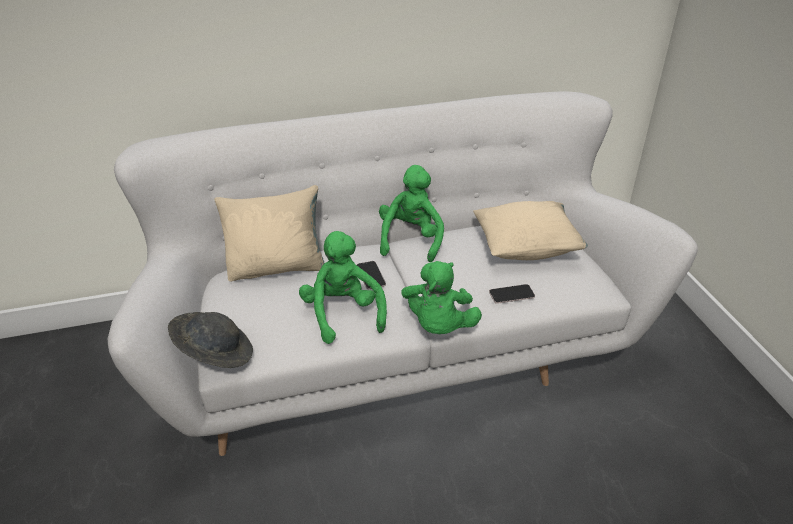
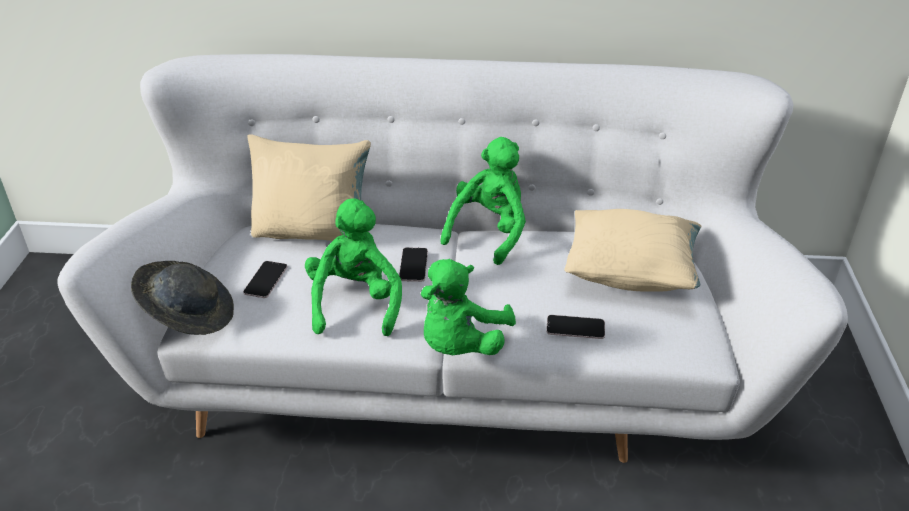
camera: 20 degrees right, 0 degrees up
none -> phone [243,261,287,298]

